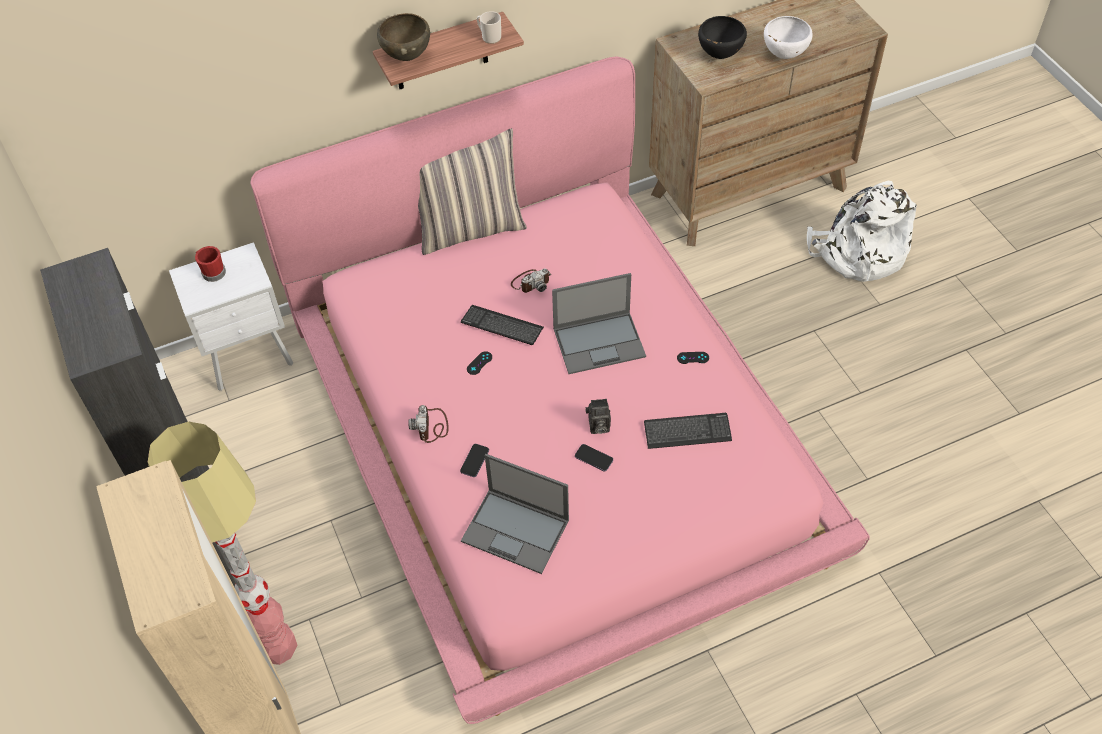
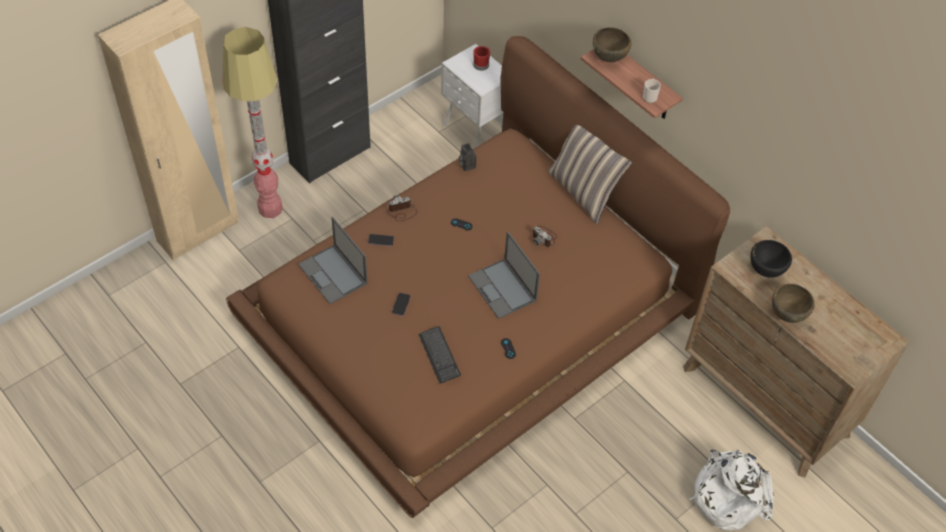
camera: 70 degrees right, 0 degrees up
pink bed [250,56,870,724] -> brown bed [226,36,730,518]
keyboard [461,305,544,345] -> none
laptop [461,454,569,574] -> laptop turned 45 degrees counterclockwise [298,217,368,304]
camera [586,399,611,434] -> camera moved to [459,143,476,171]
white bowl [764,16,812,59] -> brown bowl [772,284,815,323]

